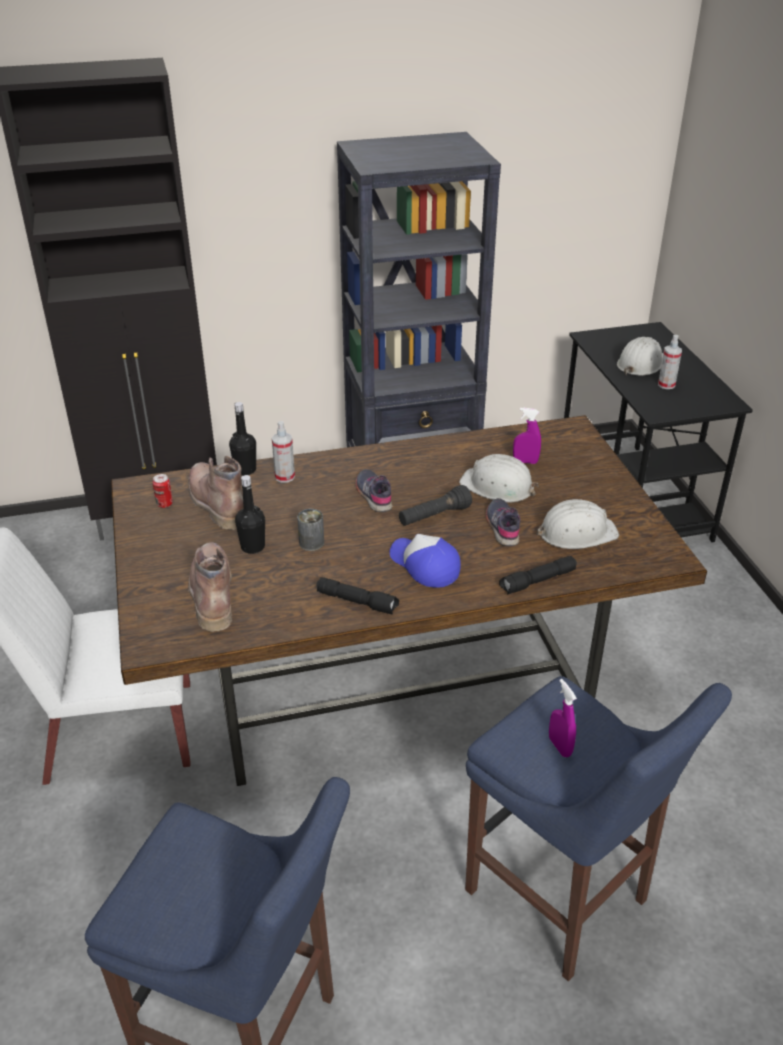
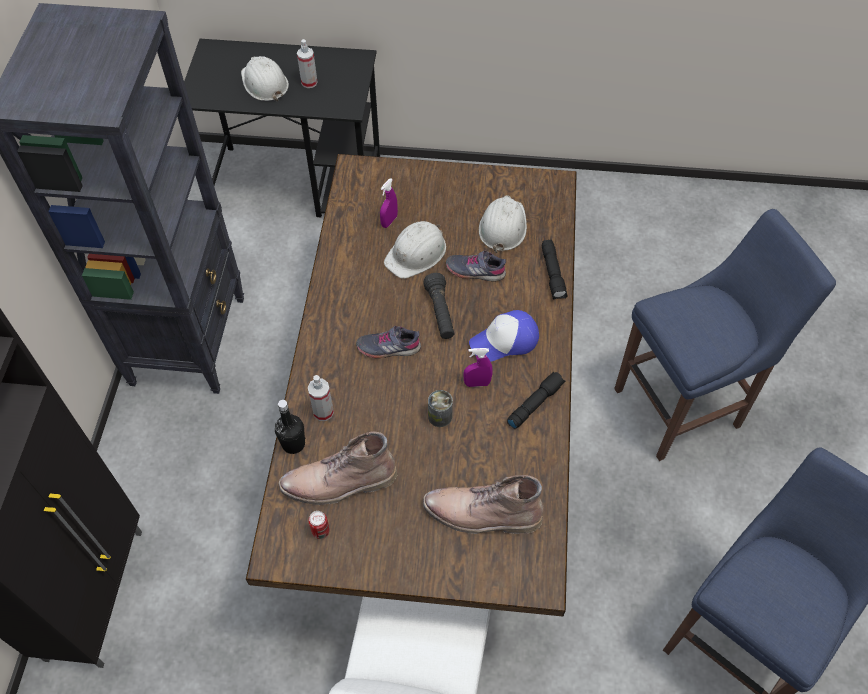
camera: 70 degrees left, 20 degrees up
black bottle [235,475,265,554] -> none
purple spray bottle [549,679,577,757] -> purple spray bottle moved to [463,348,493,387]

